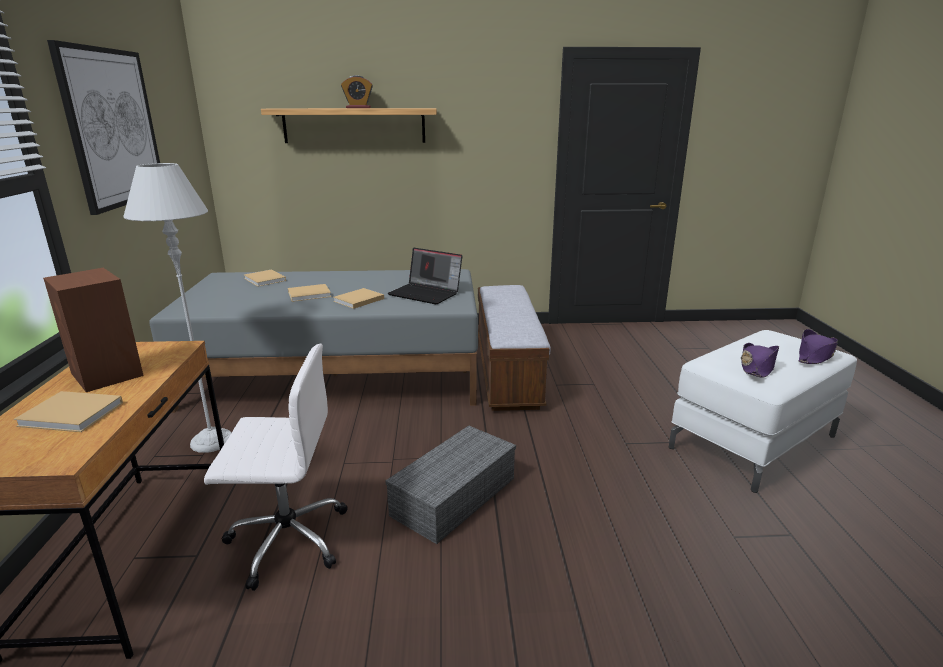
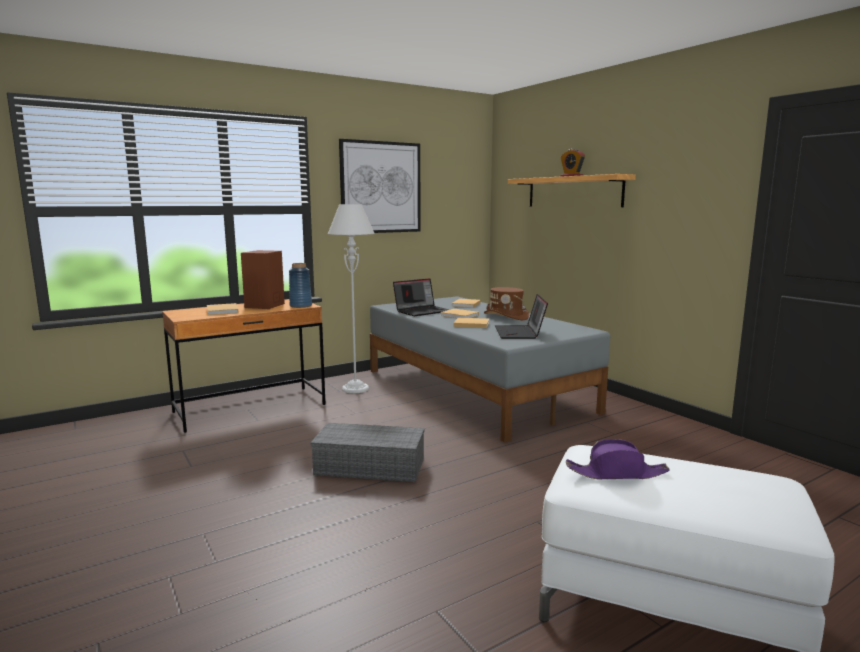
camera: 60 degrees right, 10 degrees down
white office chair [204,344,347,591] -> none
bench [478,285,551,411] -> none
purple hat [799,329,838,364] -> none
none -> blue vase [289,263,312,308]
none -> laptop [393,278,450,316]
none -> brown hat [484,287,529,320]

